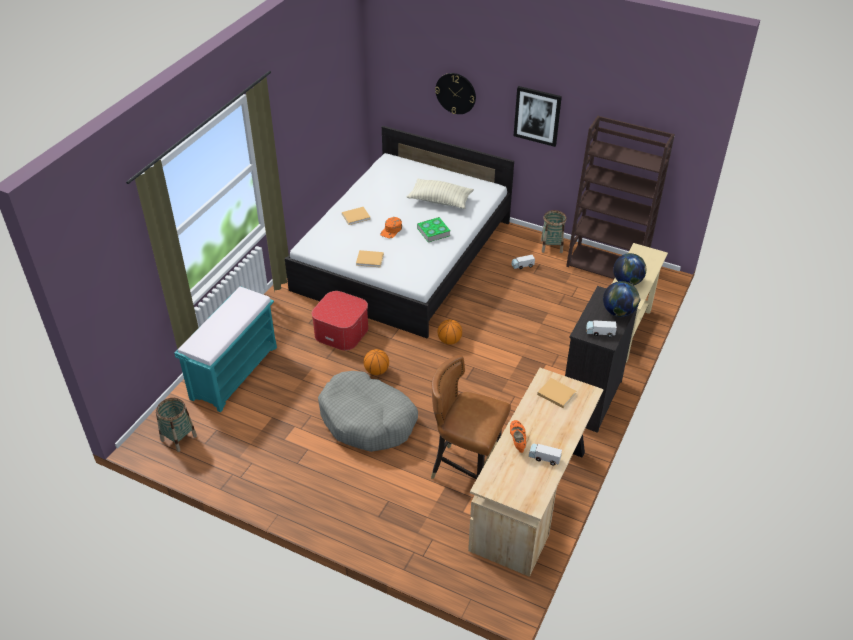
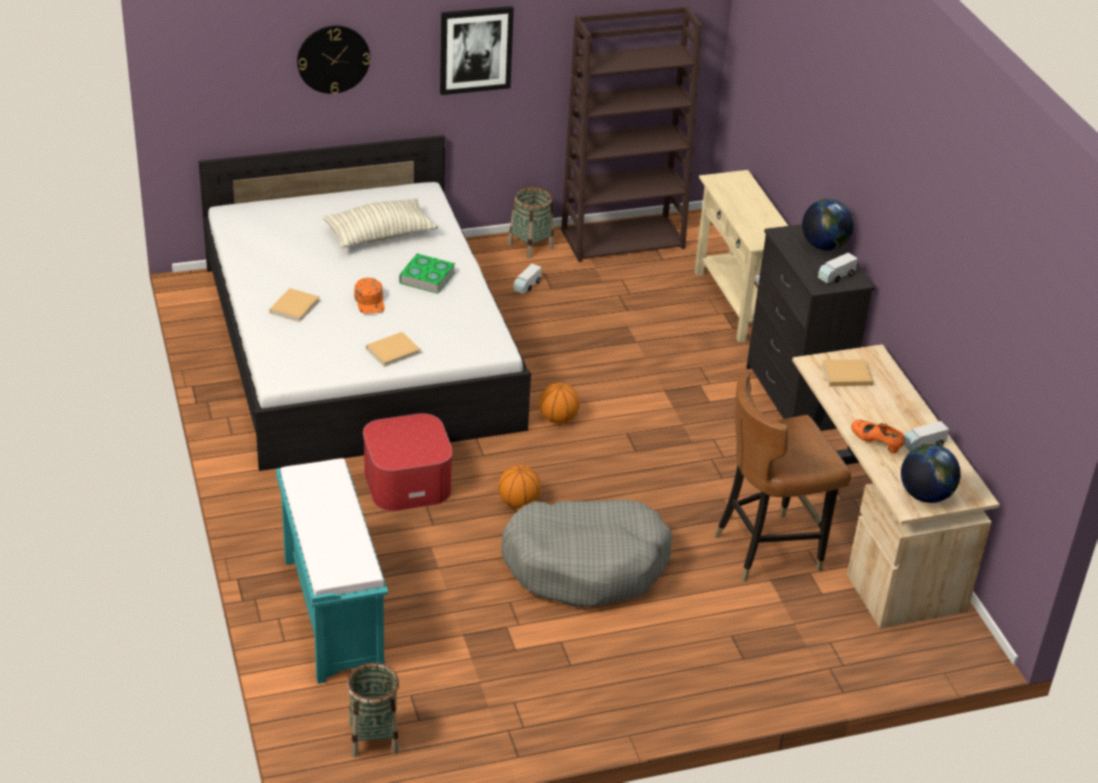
camera: 45 degrees left, 5 degrees down
globe [613,253,647,286] -> globe moved to [901,444,961,503]

